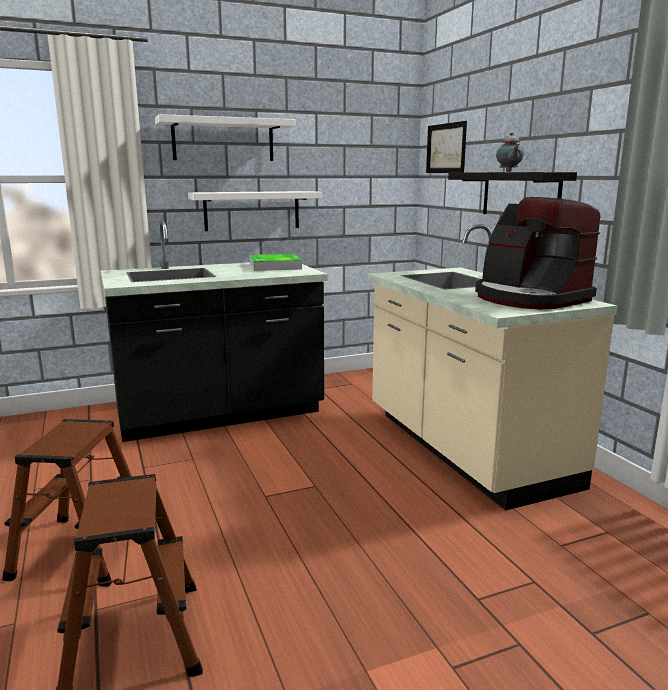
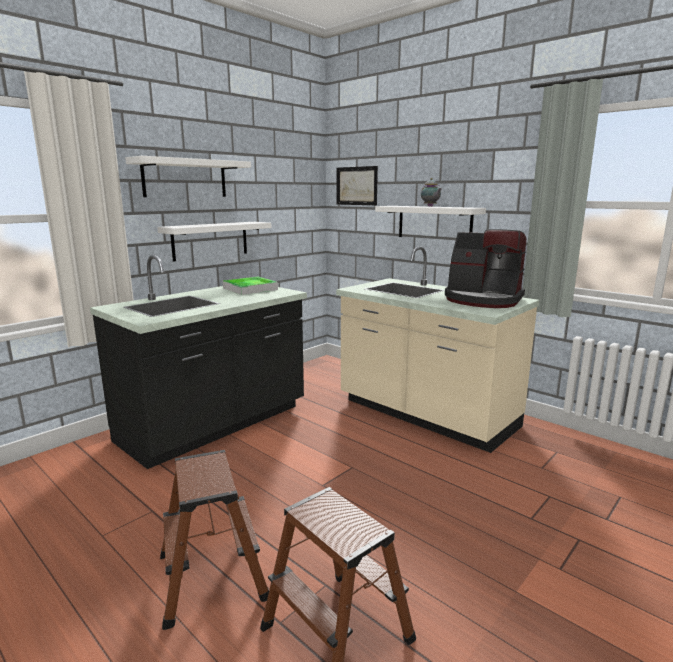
camera: 25 degrees left, 0 degrees up
black shelf [448,172,577,214] -> white shelf [375,206,486,237]

